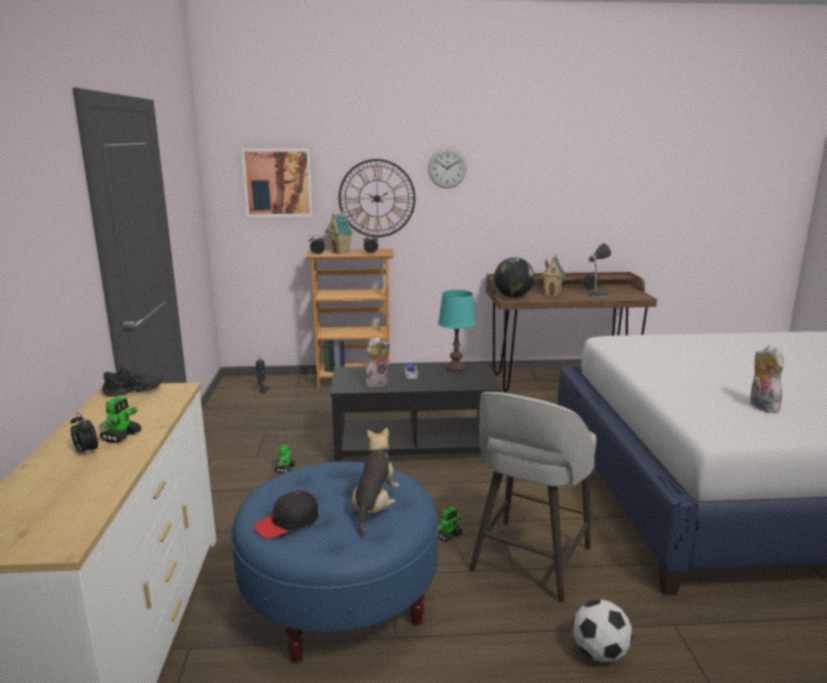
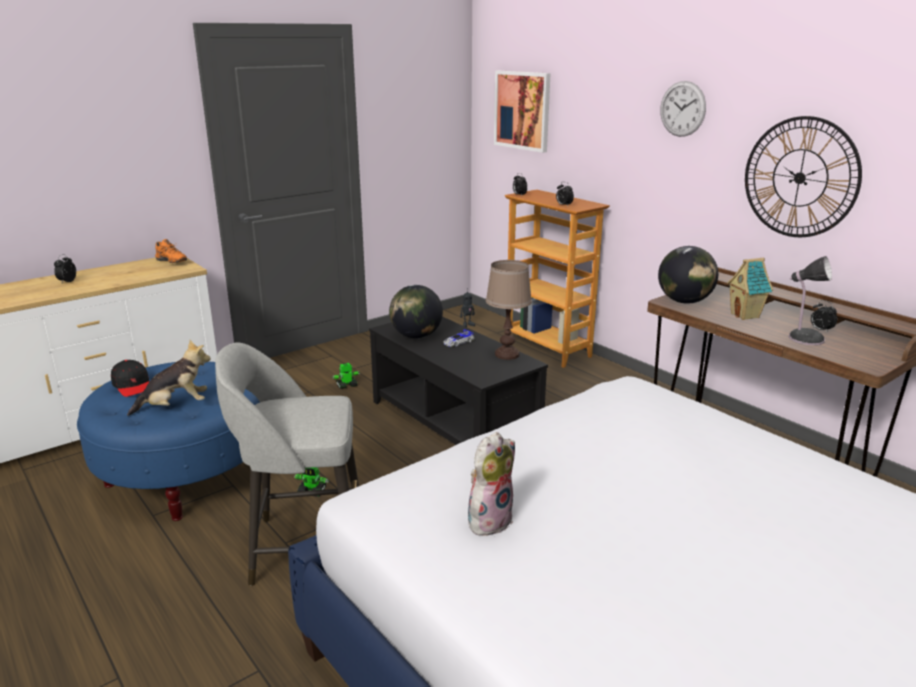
camera: 55 degrees right, 5 degrees up
toy robot [99,396,142,443] -> none
black shoe [102,364,163,397] -> orange shoe [155,239,187,263]
black cap [254,491,318,539] -> black cap turned 150 degrees counterclockwise [111,360,149,397]
toy house [325,212,353,254] -> none
wall clock [339,159,415,237] -> wall clock moved to [745,116,862,237]
plush toy [365,336,390,387] -> globe [389,285,443,338]
turquoise table lamp [438,290,476,372] -> brown table lamp [486,260,532,360]
football [573,599,633,662] -> none

